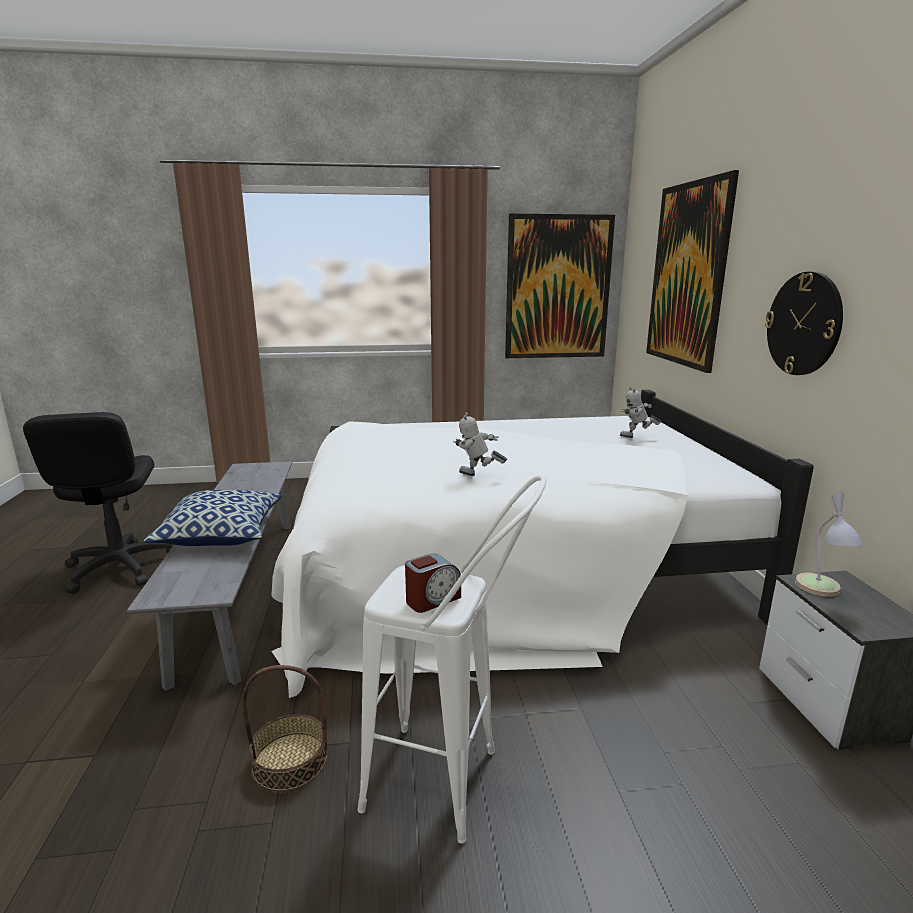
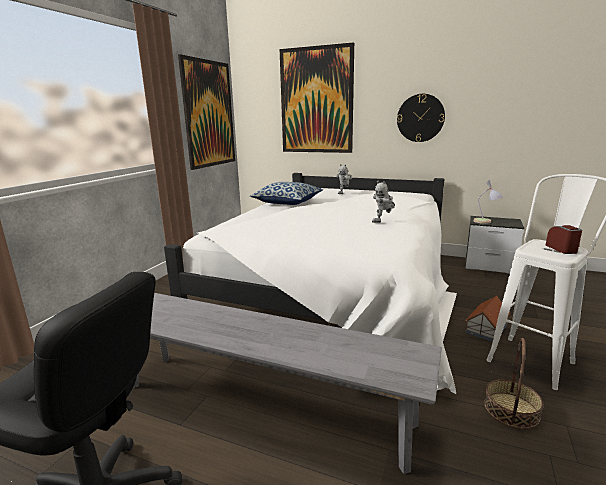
camera: 60 degrees left, 0 degrees up
pillow [144,490,282,546] -> pillow moved to [250,182,323,205]
none -> toy house [465,296,510,342]

